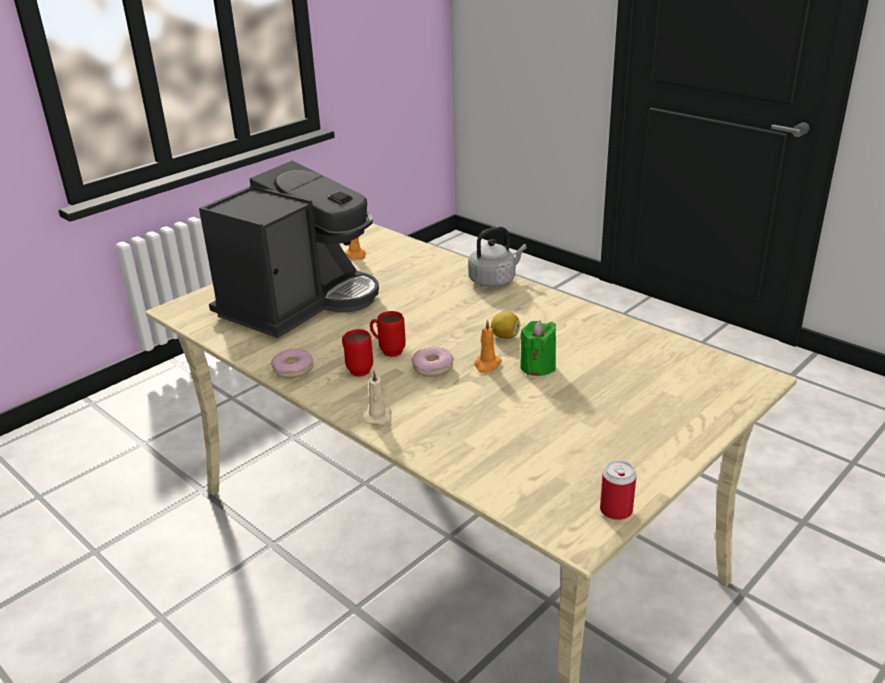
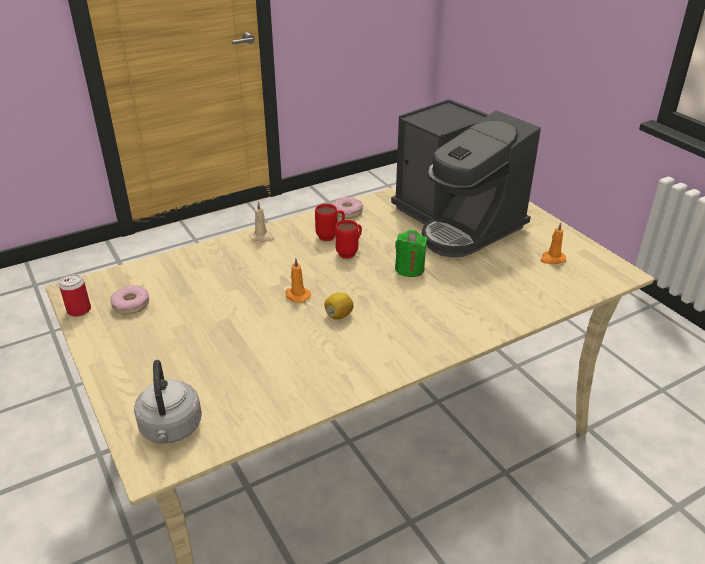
camera: 105 degrees right, 5 degrees up
donut [412,347,454,377] -> donut moved to [110,285,149,315]
grey kettle [468,226,527,287] -> grey kettle moved to [134,360,202,444]
green candle [520,320,556,376] -> green candle moved to [395,230,427,277]

